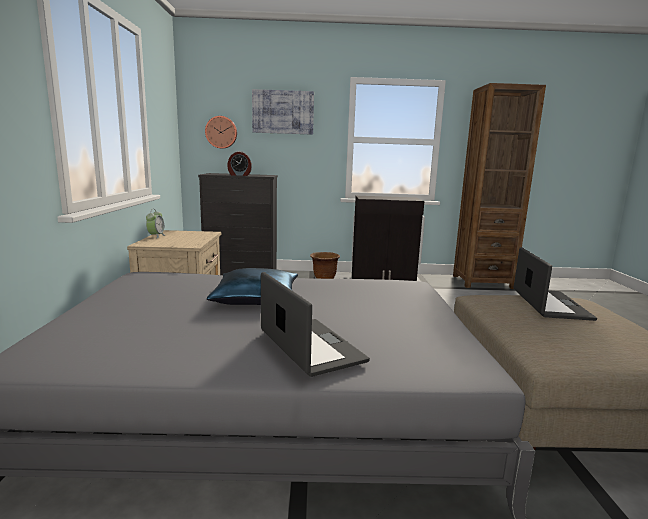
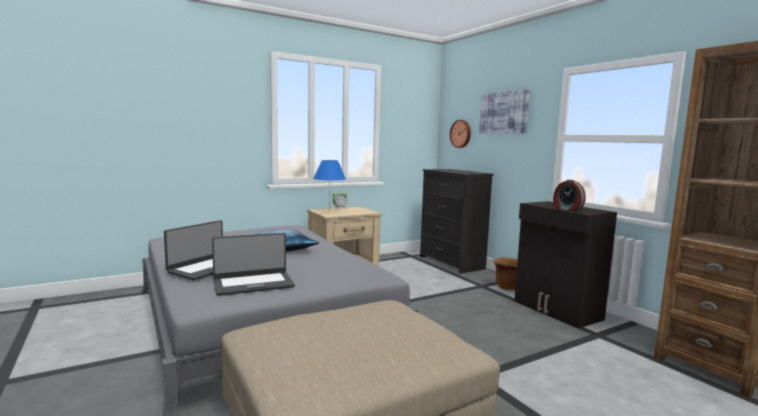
camera: 60 degrees right, 5 degrees down
alarm clock [228,151,252,176] -> alarm clock moved to [553,180,586,211]
laptop [514,247,597,321] -> laptop moved to [212,233,295,296]
none -> blue table lamp [313,160,346,213]

